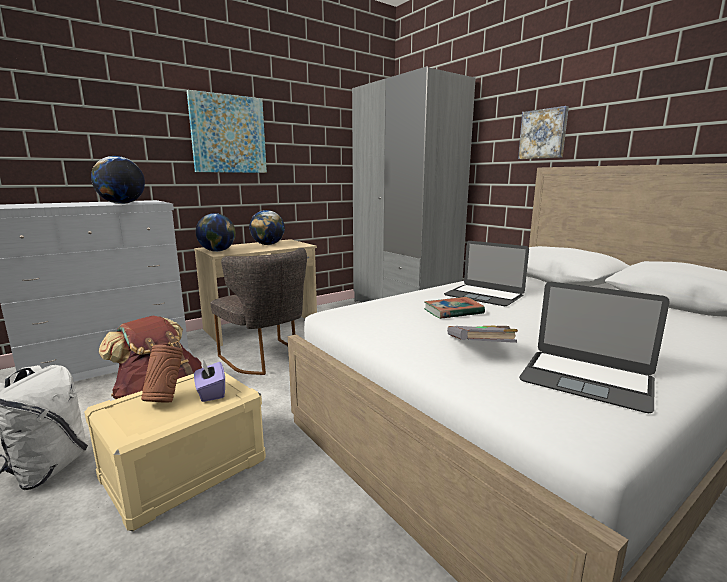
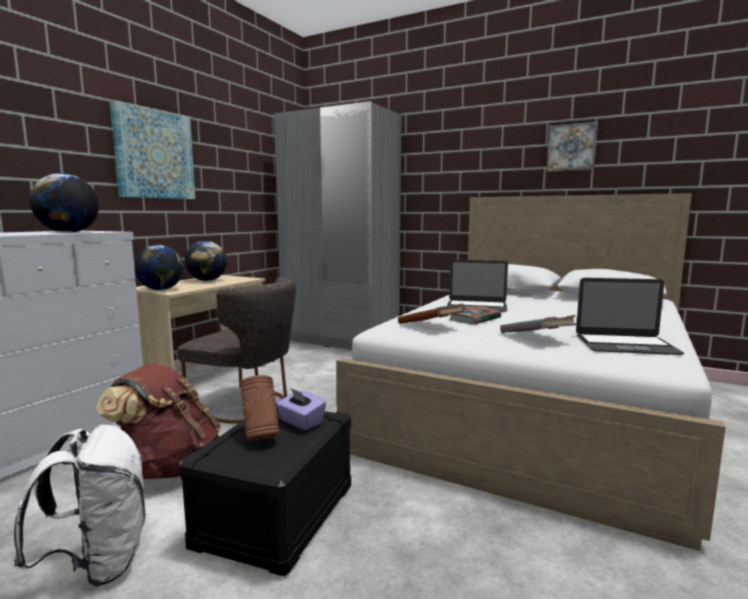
camera: 25 degrees left, 5 degrees down
beige storage box [84,372,266,531] -> black storage box [179,403,351,577]
picture [518,106,569,159] -> picture moved to [547,122,598,172]
none -> brown book [398,303,464,324]

